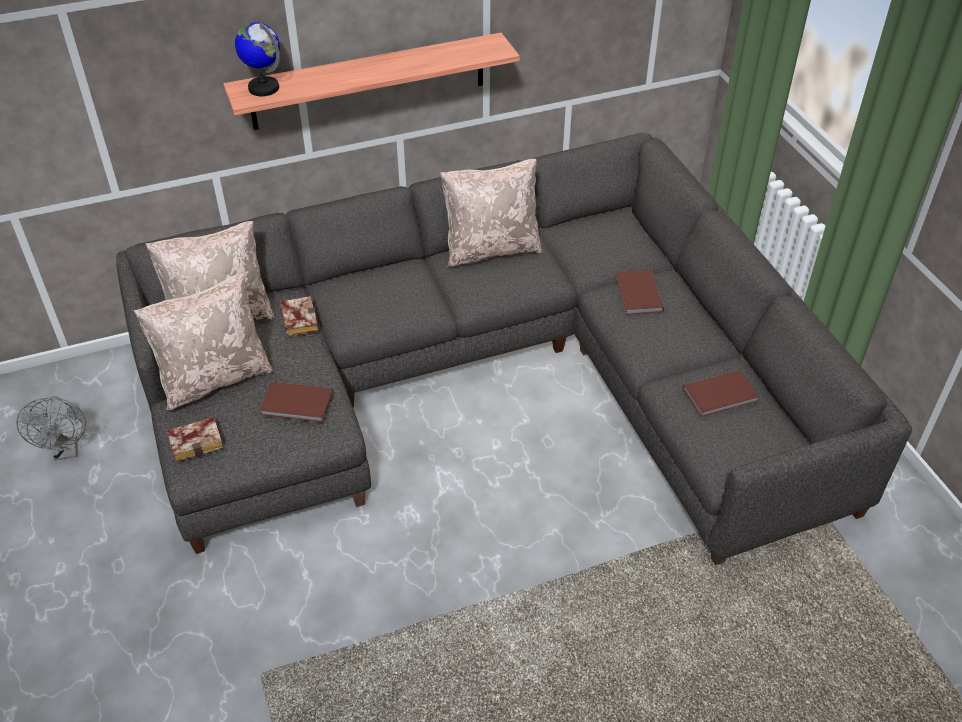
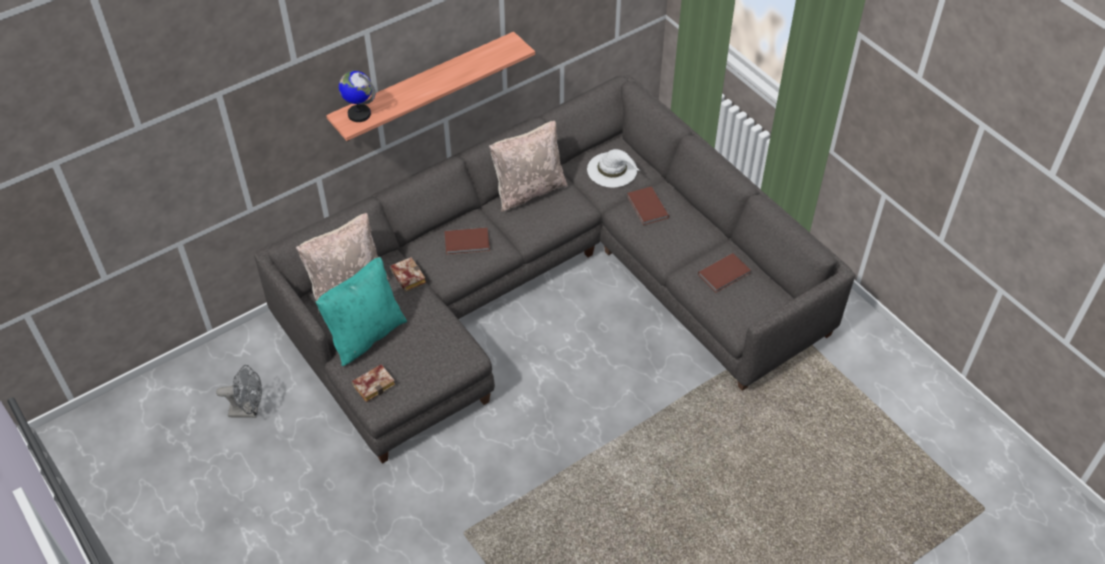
camera: 15 degrees left, 5 degrees up
grey fan [16,396,86,461] -> grey fan turned 60 degrees counterclockwise [216,365,262,418]
beige pillow [134,273,274,410] -> turquoise pillow [315,257,407,366]
brown book [260,382,333,423] -> brown book moved to [444,228,490,255]
none -> white hat [587,149,640,188]

